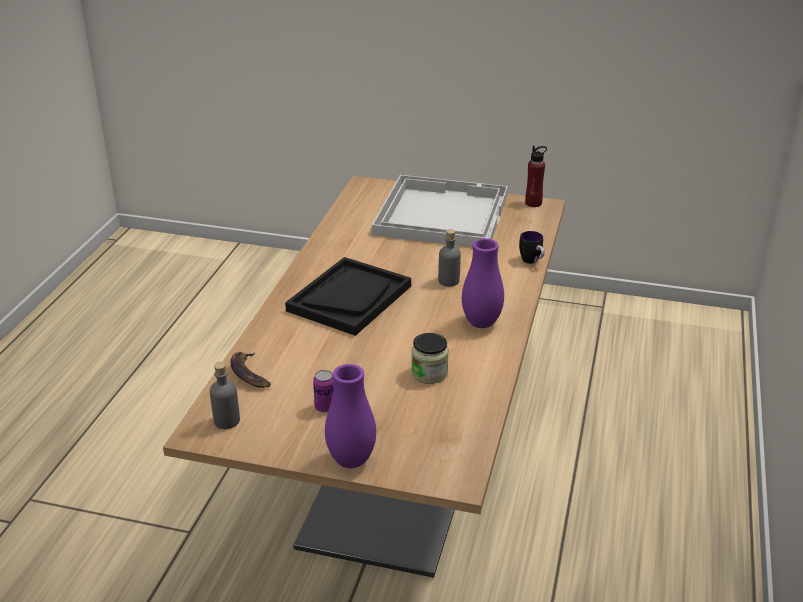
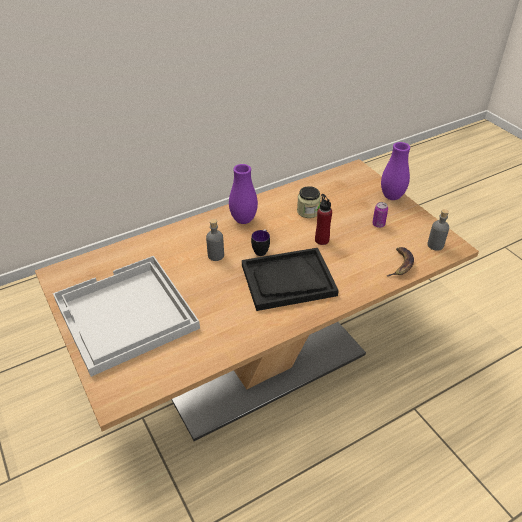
camera: 135 degrees left, 10 degrees up
mug [519,231,545,264] -> mug moved to [251,229,270,256]
red bottle [525,145,547,207] -> red bottle moved to [315,194,332,245]

